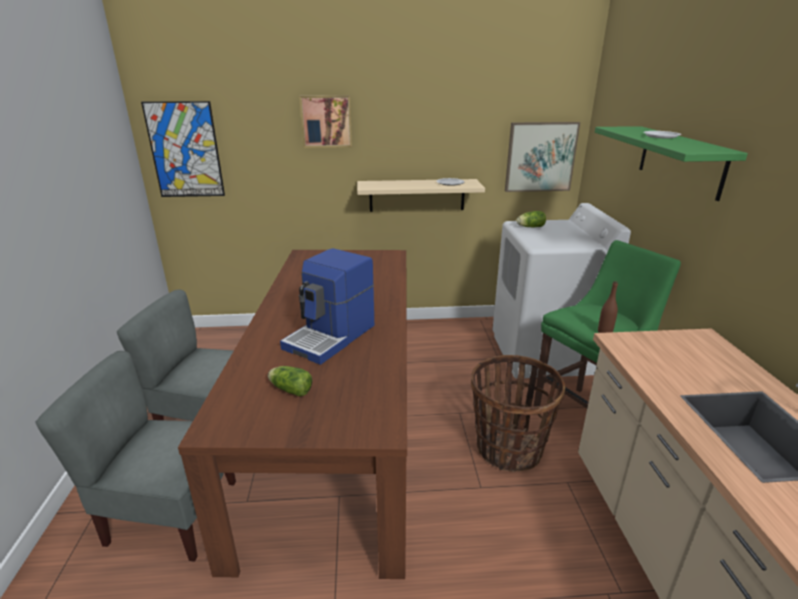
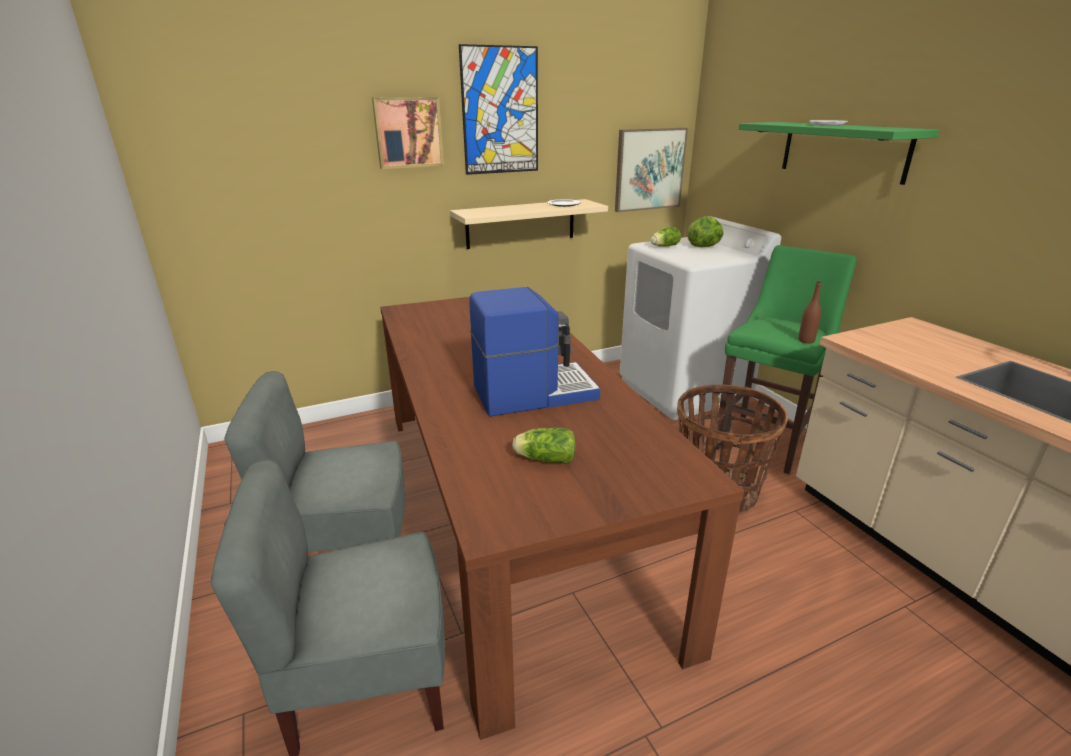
camera: 20 degrees left, 0 degrees up
picture [141,101,225,197] -> picture moved to [459,44,538,175]
coffee machine [280,248,374,365] -> coffee machine turned 120 degrees counterclockwise [469,287,600,417]
none -> lettuce [687,216,724,247]

